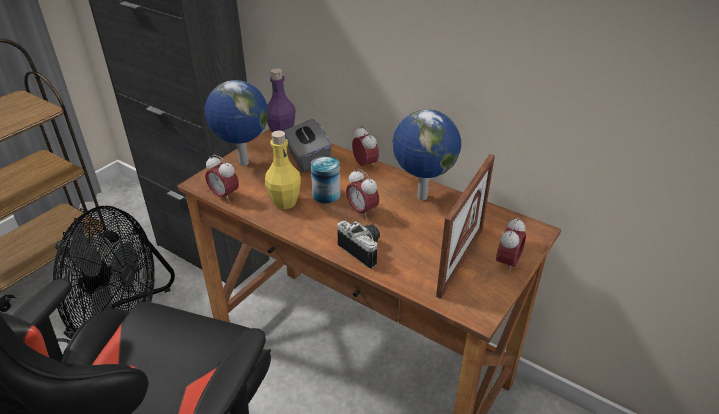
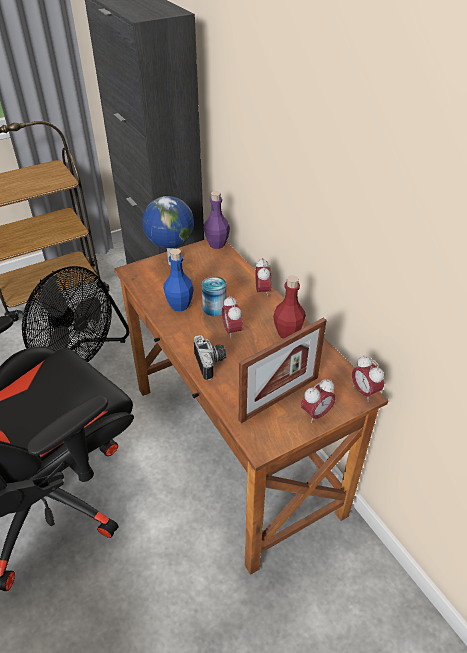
camera: 25 degrees right, 5 degrees up
alarm clock [205,155,239,203] -> alarm clock moved to [352,355,384,402]
yellow bottle [265,130,301,209] -> blue bottle [163,249,194,311]
grey tissue box [284,119,332,172] -> none
globe [393,109,461,200] -> red bottle [273,275,306,339]

